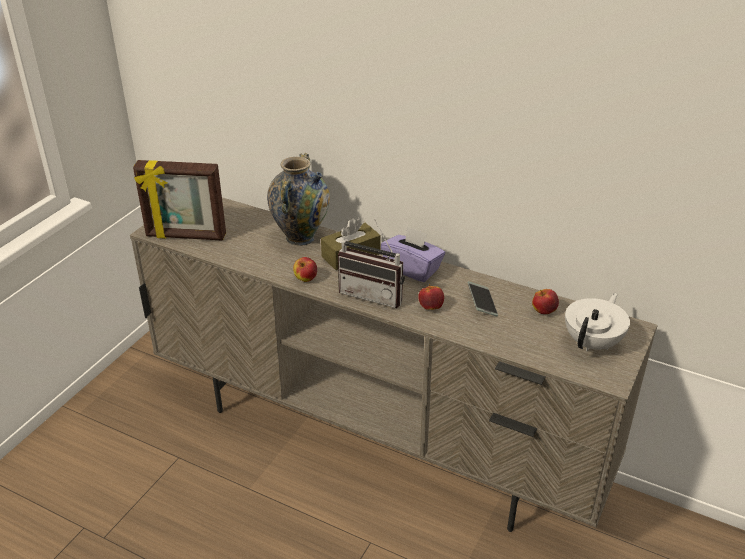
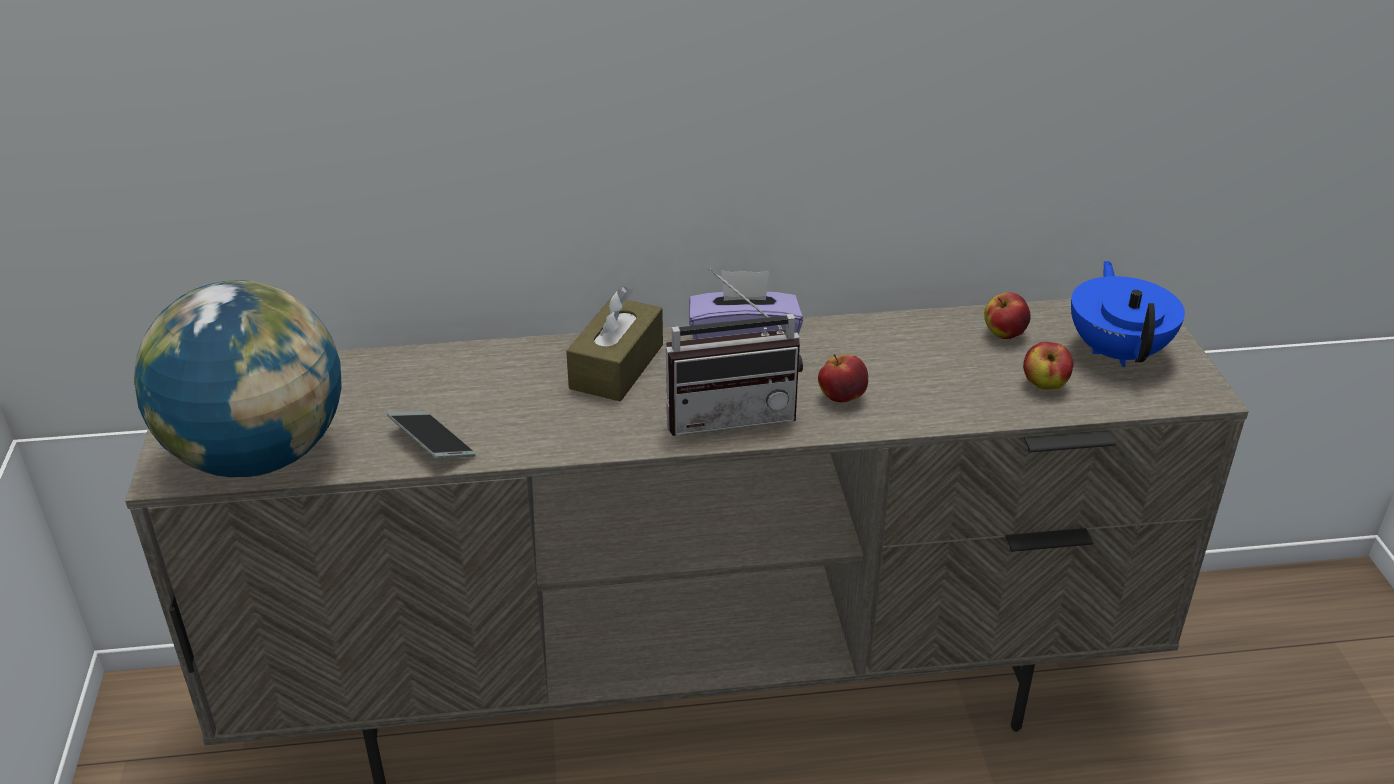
camera: 35 degrees left, 0 degrees up
picture frame [133,160,226,241] -> globe [134,280,341,477]
vase [267,153,330,246] -> none
apple [293,257,317,282] -> apple moved to [1023,342,1074,389]
phone [468,281,498,317] -> phone moved to [387,411,476,459]
white teapot [565,293,630,351] -> blue teapot [1071,261,1185,367]

